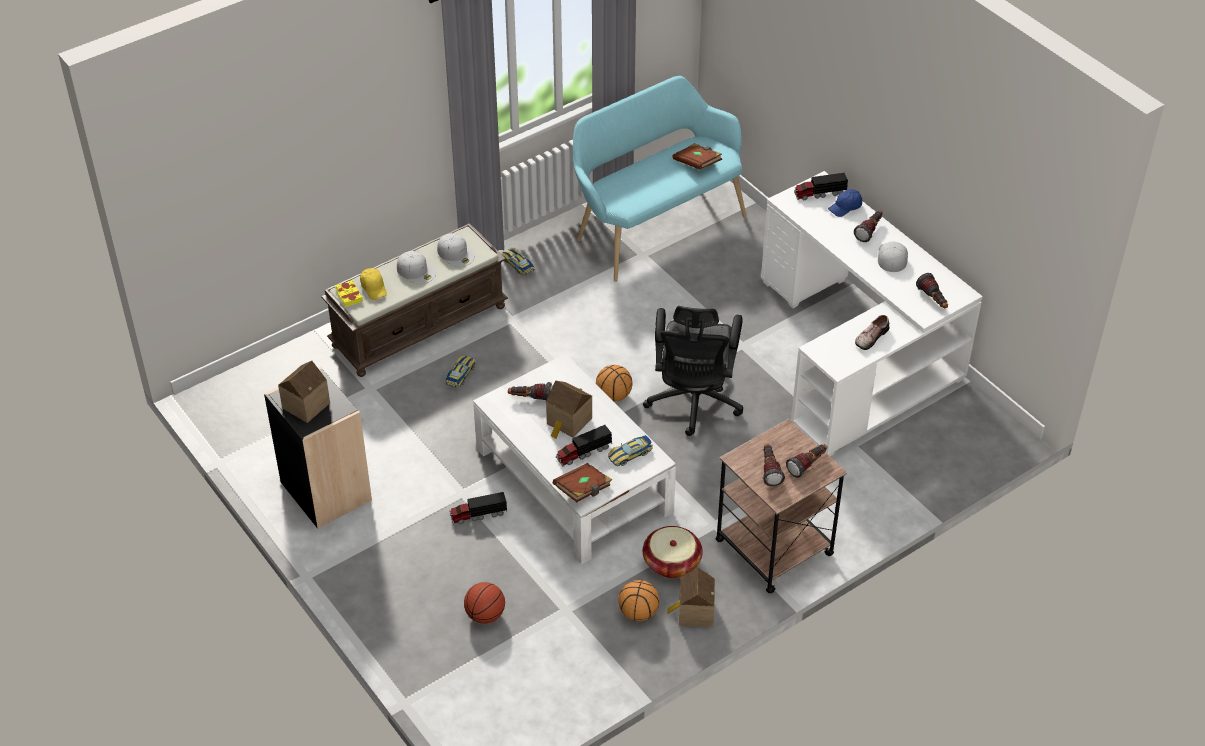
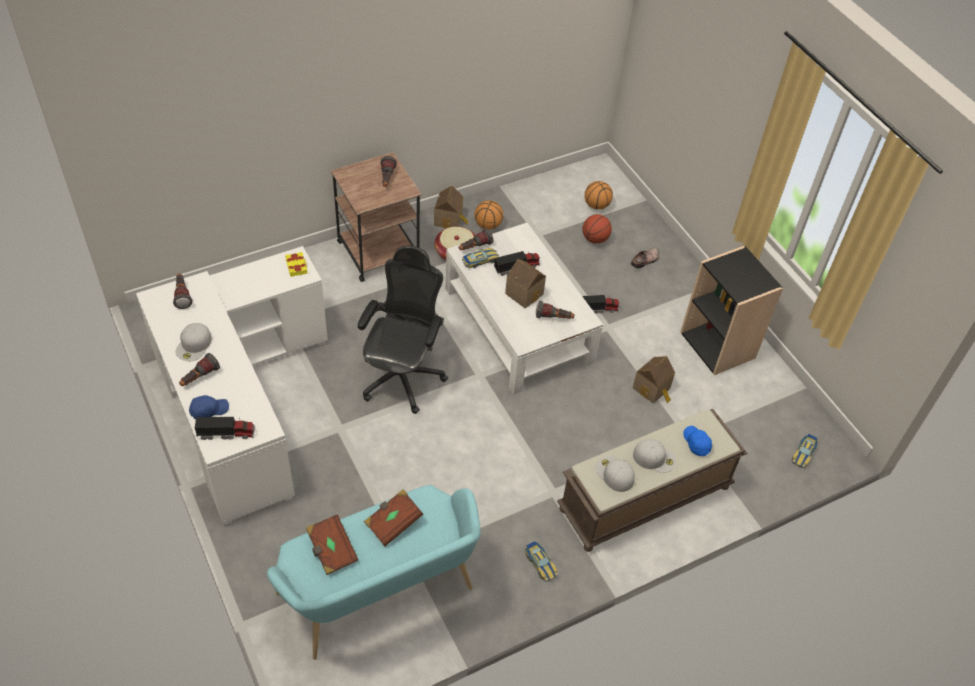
camera: 175 degrees left, 5 degrees up
toy house [278,361,330,423] -> toy house moved to [633,356,675,404]
yellow book [335,280,363,307] -> yellow book moved to [285,252,308,277]
yellow cap [360,268,387,300] -> blue cap [683,426,712,456]
white cap [397,251,436,284] -> white cap turned 150 degrees clockwise [633,439,676,473]
toy car [445,356,476,387] -> toy car moved to [792,434,818,468]
brown book [553,463,612,502] -> brown book moved to [364,489,423,546]
basketball [596,365,633,401] -> basketball moved to [585,181,613,210]
flashlight [786,444,827,478] -> flashlight moved to [459,229,493,250]
shoe [855,315,889,350] -> shoe moved to [631,247,659,268]

